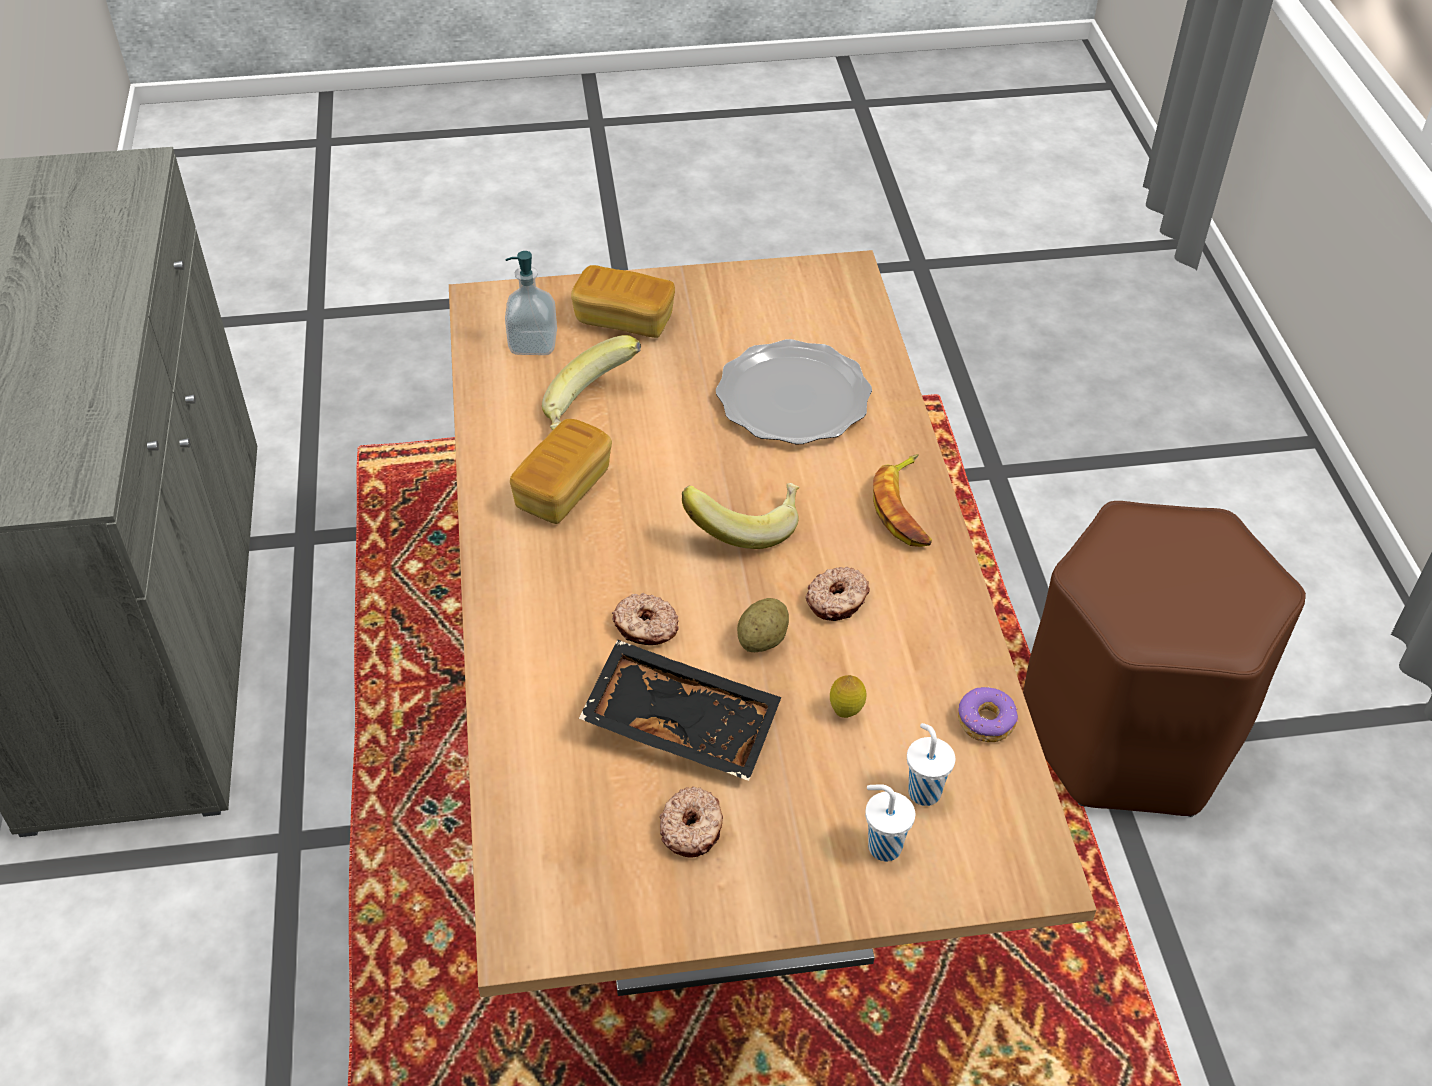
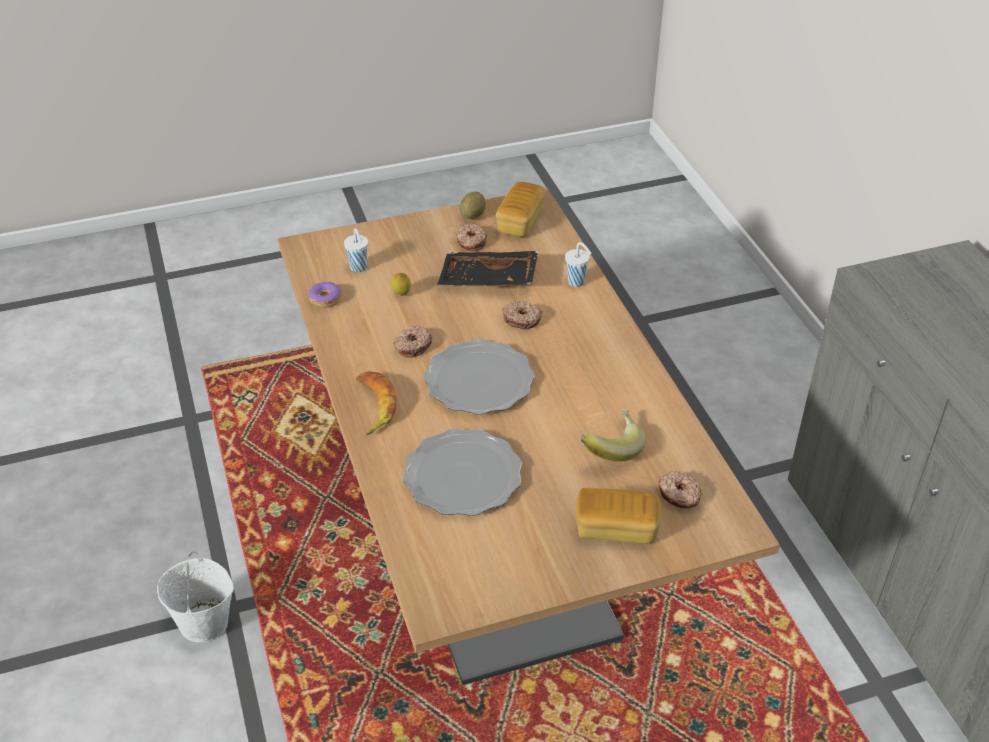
camera: 170 degrees right, 5 degrees down
soap dispenser [505,251,557,355] -> donut [658,471,701,508]
bread [510,419,612,524] -> bread moved to [496,182,545,237]
banana [682,483,800,549] -> plate [424,339,535,415]
potato [737,598,789,652] -> potato moved to [460,192,486,219]
white cup [865,784,915,861] -> white cup moved to [565,242,592,287]
brown stool [1023,501,1306,817] -> white bucket [157,551,234,643]

